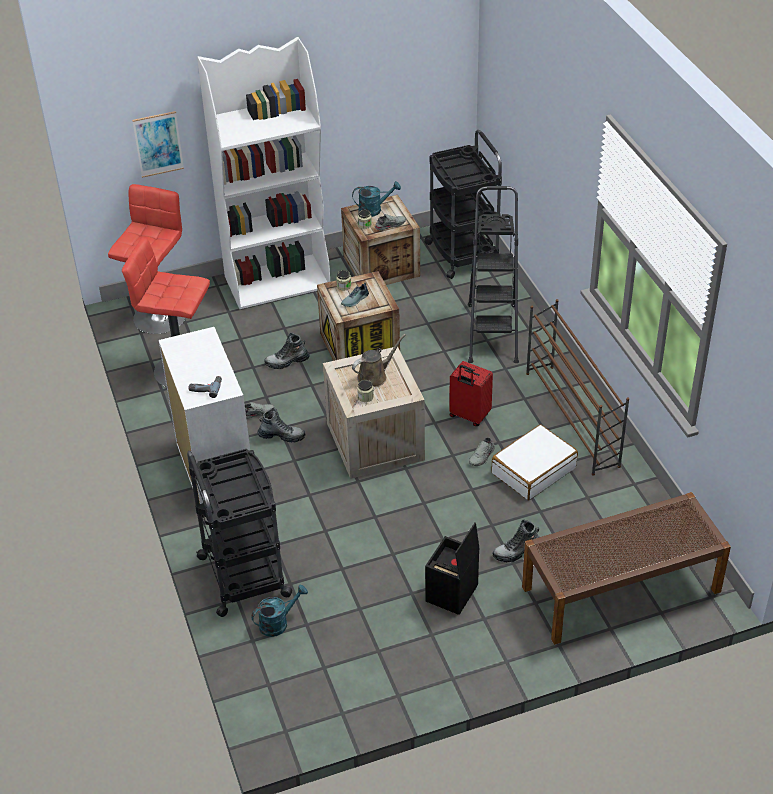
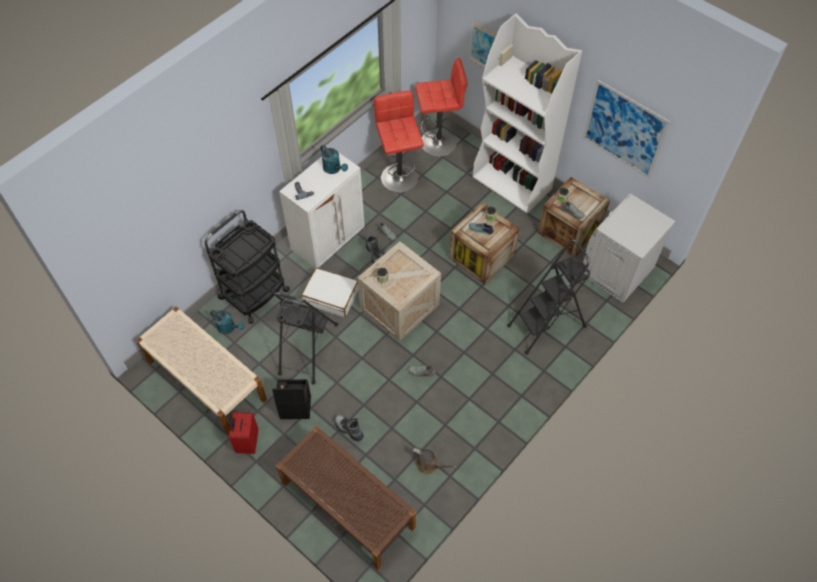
camera: 60 degrees right, 15 degrees up
boot [264,333,310,369] -> none
turquoise watering can [352,181,401,217] -> turquoise watering can moved to [321,145,348,174]
brown watering can [352,334,406,387] -> brown watering can moved to [412,448,457,474]
black cart [424,130,502,279] -> white washing machine [583,193,676,303]
red suitcase [449,361,493,426] -> red suitcase moved to [228,412,258,454]
white suitcase [492,424,578,500] -> white suitcase moved to [301,268,359,317]
brown shoe rack [526,299,629,476] -> none
none -> beige bench [136,306,267,436]
none -> step ladder [273,292,338,385]
none -> picture [583,80,671,179]

